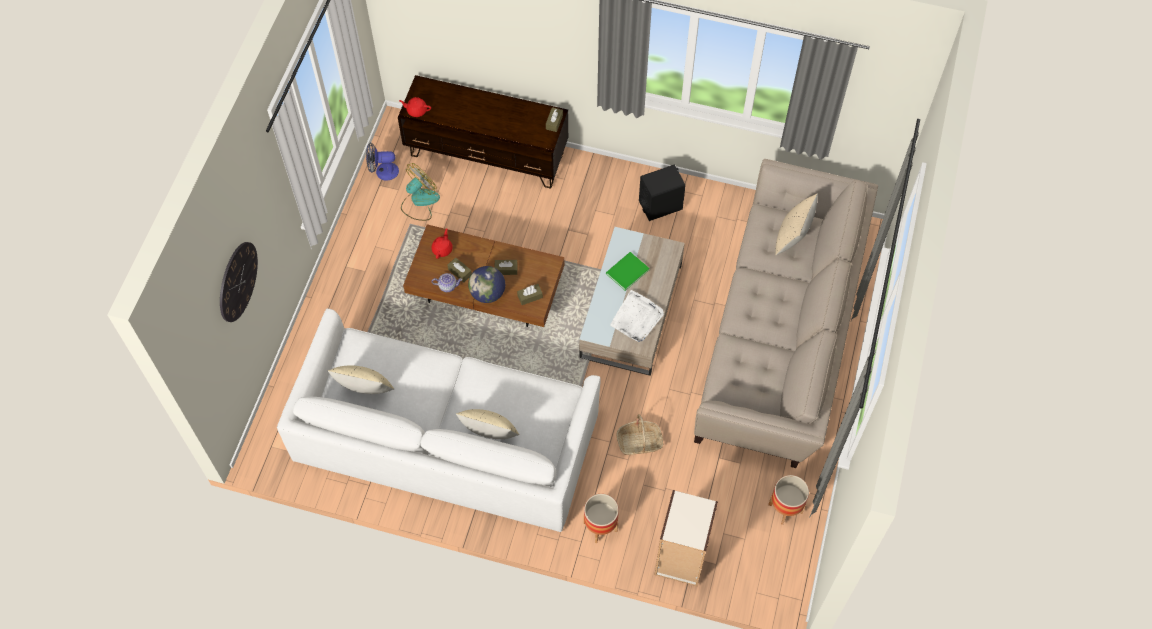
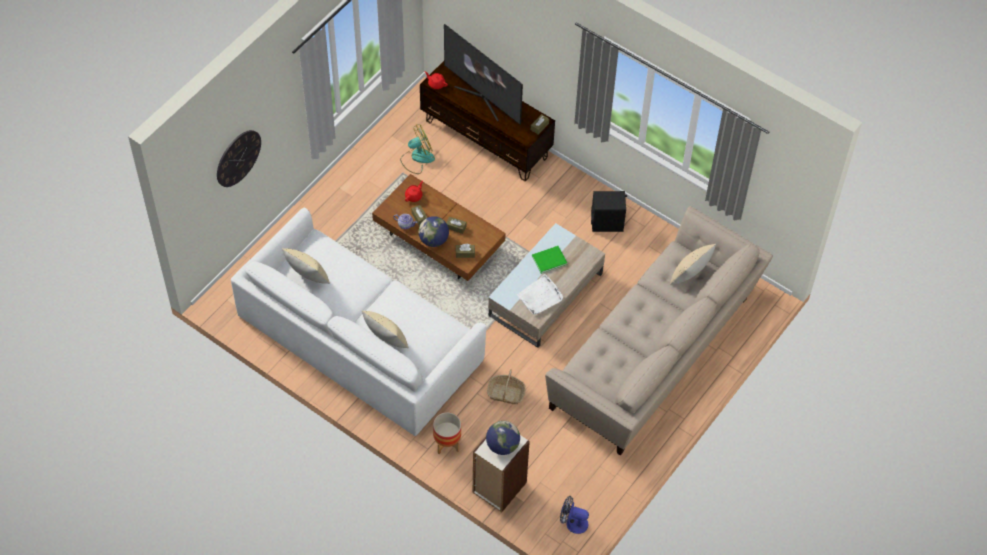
camera: 20 degrees right, 5 degrees down
fan [366,142,399,181] -> fan moved to [560,495,589,534]
planter [768,475,809,525] -> none
none -> television [444,24,523,125]
none -> globe [486,421,520,455]

